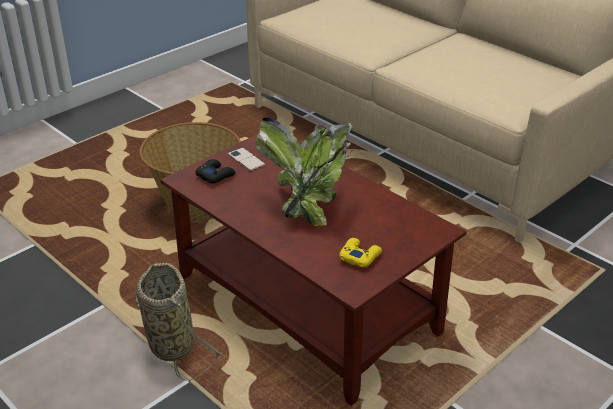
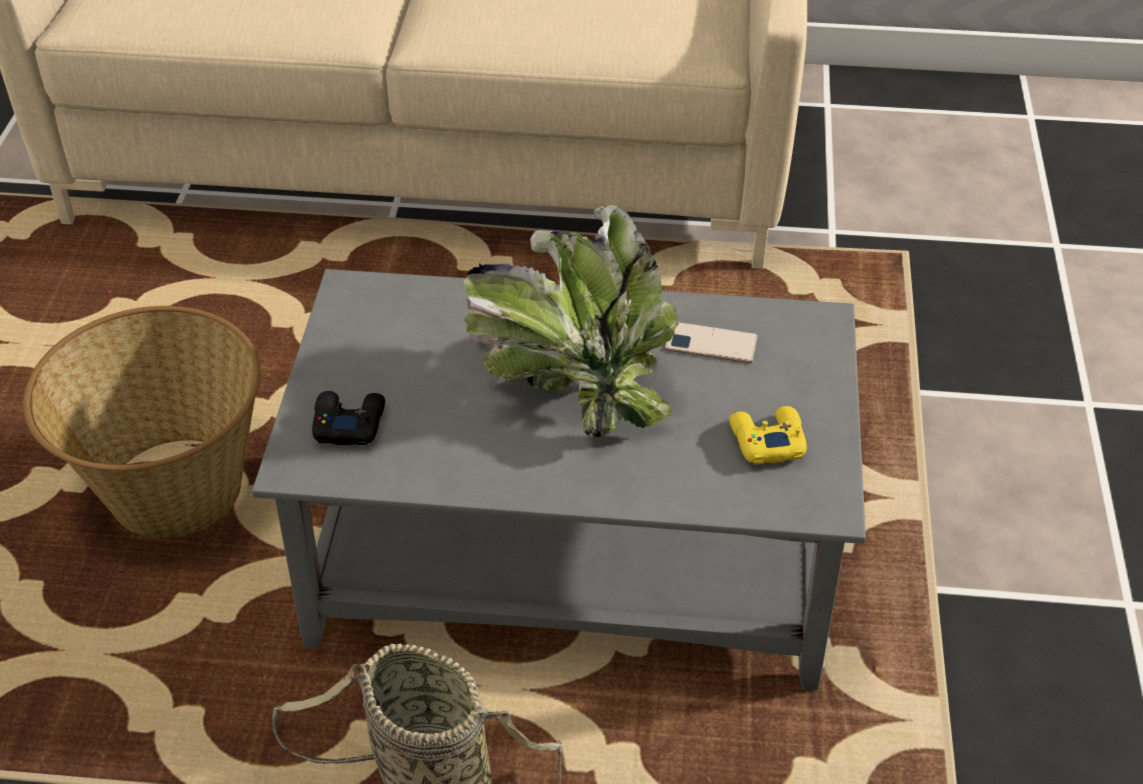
camera: 40 degrees left, 10 degrees up
brown coffee table [160,133,467,406] -> grey coffee table [252,269,866,691]
phone [228,147,265,171] -> phone moved to [664,322,757,363]

